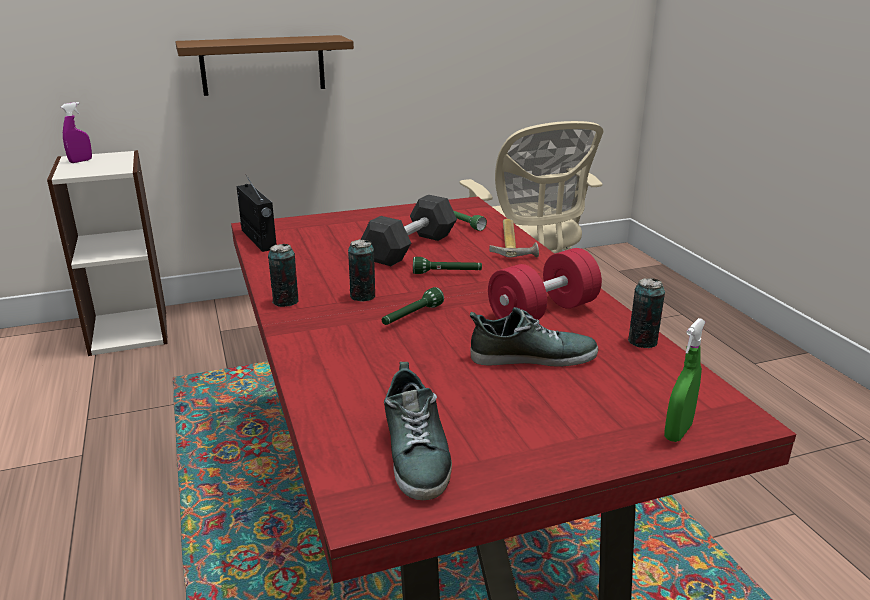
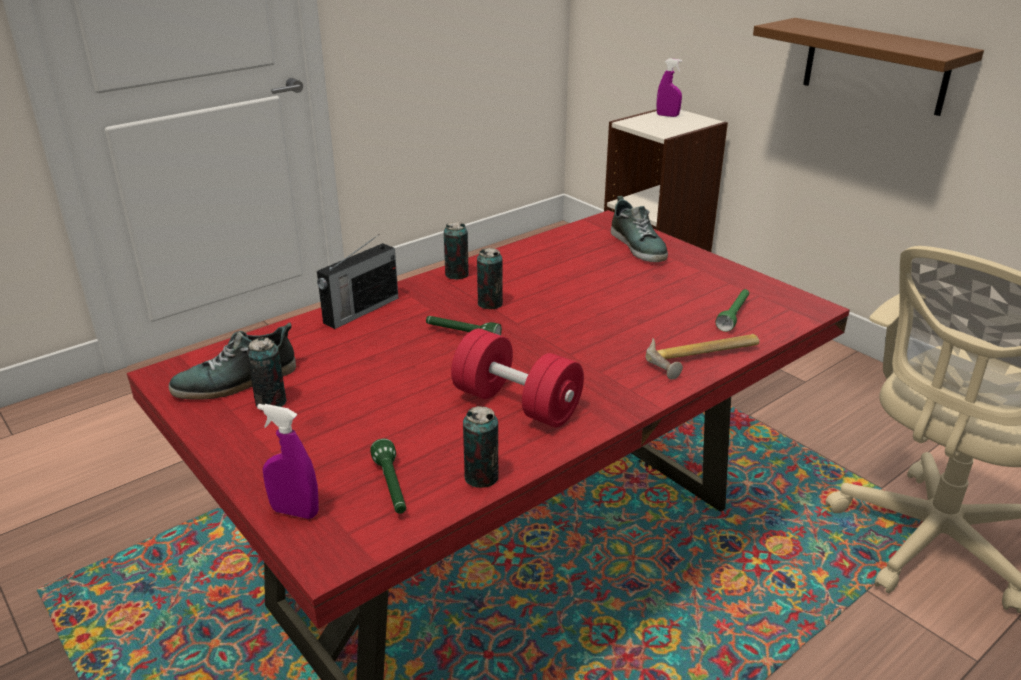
camera: 70 degrees right, 5 degrees up
radio [237,174,277,252] -> radio moved to [317,234,399,329]
grey dumbbell [361,195,457,266] -> none
green flashlight [413,257,482,274] -> green flashlight moved to [370,438,406,514]
shoe [470,307,598,367] -> shoe moved to [611,196,668,262]
green spray bottle [664,318,705,442] -> purple spray bottle [257,404,319,519]
none -> can [247,337,287,407]

